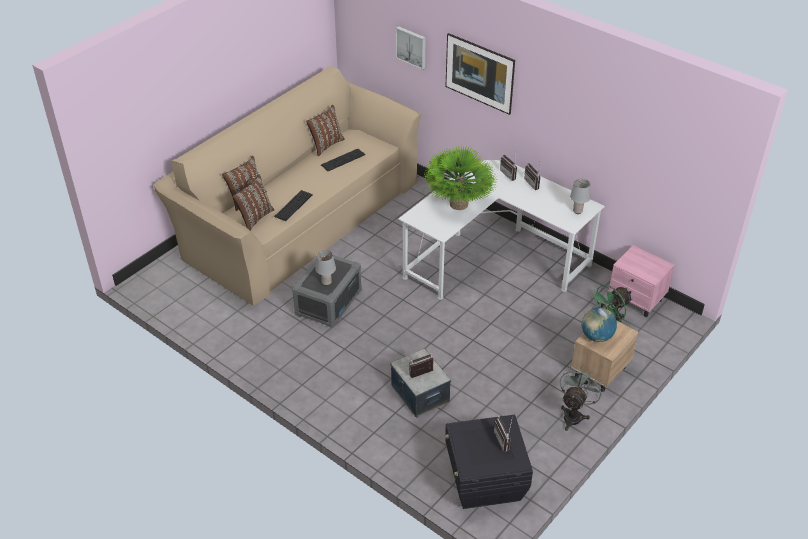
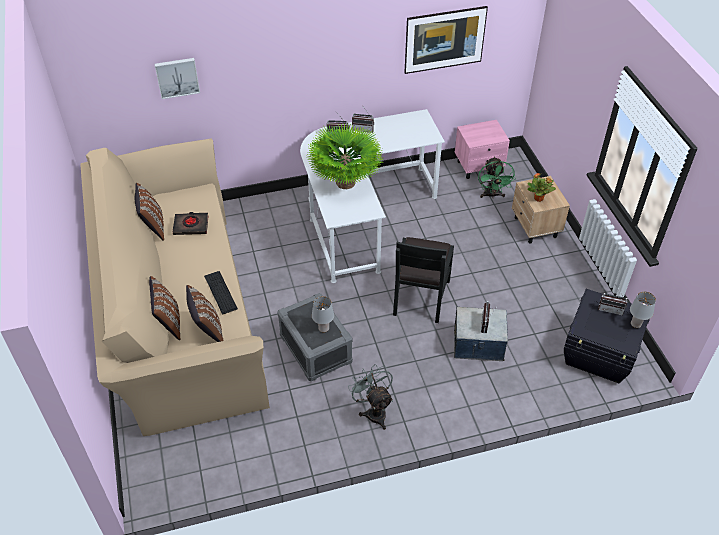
camera: 55 degrees left, 5 degrees up
keyboard [321,149,365,171] -> black book [173,212,208,235]
picture [446,33,515,115] -> picture moved to [404,6,488,74]
grey fan [560,366,604,431] -> grey fan moved to [348,364,393,430]
grey table lamp [570,179,590,214] -> grey table lamp moved to [630,292,656,328]
globe [582,307,617,342] -> potted plant [527,173,556,202]
none -> black chair [393,237,454,323]

